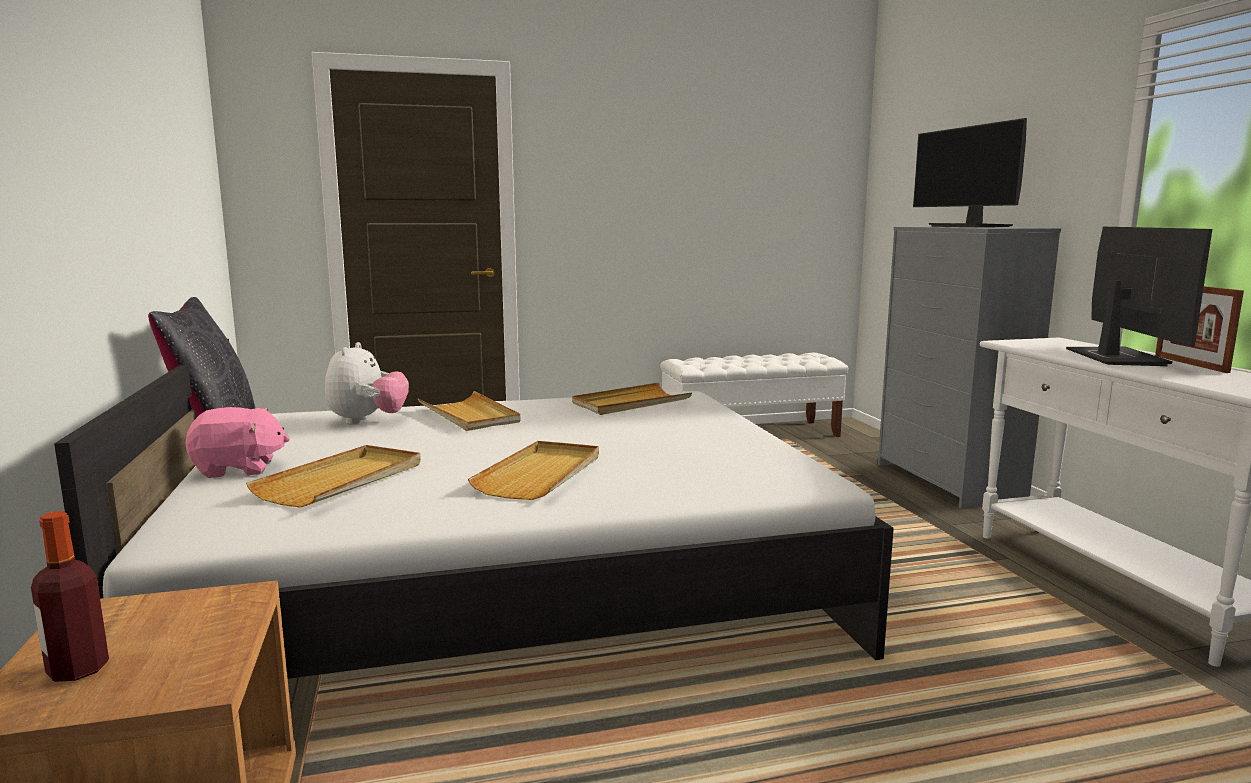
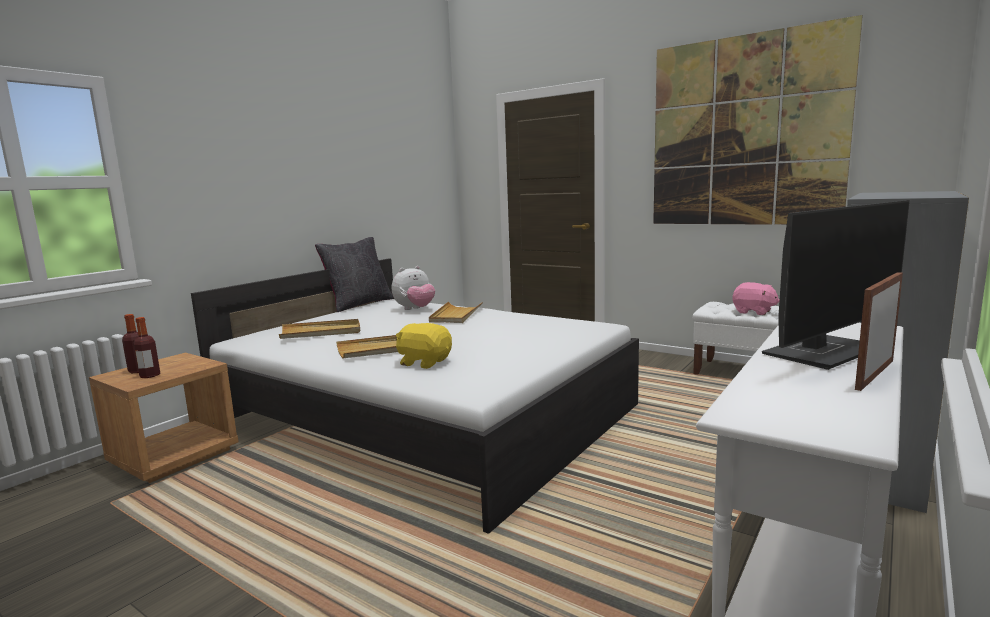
camera: 50 degrees right, 0 degrees up
pink plush toy [186,407,290,478] -> pink plush toy moved to [732,282,780,315]
beige tray [572,382,692,415] -> none
monitor [913,118,1027,227] -> none
none -> bottle [133,317,160,378]
none -> yellow plush toy [396,323,452,369]
none -> picture [653,15,863,225]

